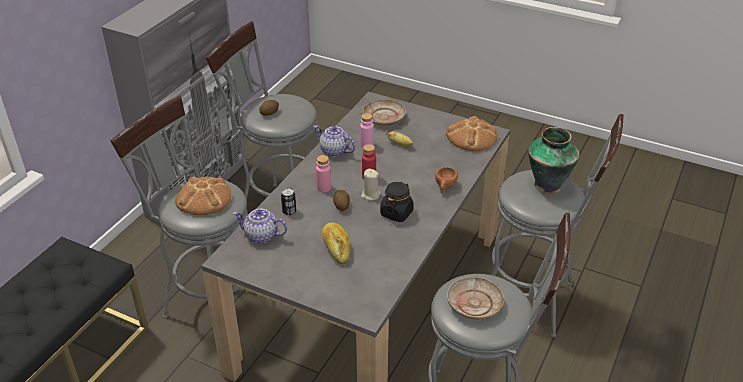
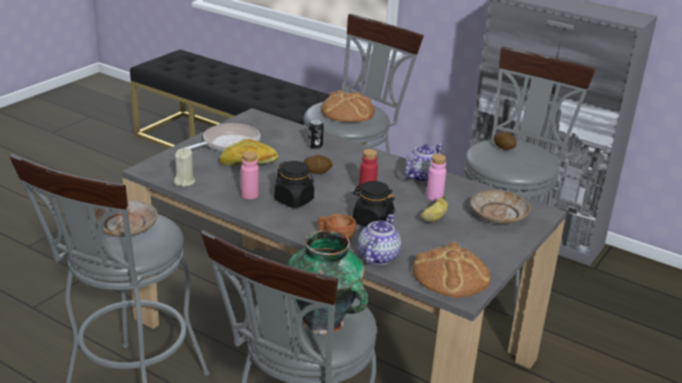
camera: 95 degrees right, 10 degrees down
teapot [233,209,287,244] -> teapot moved to [358,214,401,265]
pink bottle [316,155,331,192] -> pink bottle moved to [241,152,259,199]
beige candle [361,169,380,201] -> beige candle moved to [173,148,195,187]
none -> frying pan [185,123,260,152]
none -> black jar [353,181,395,227]

